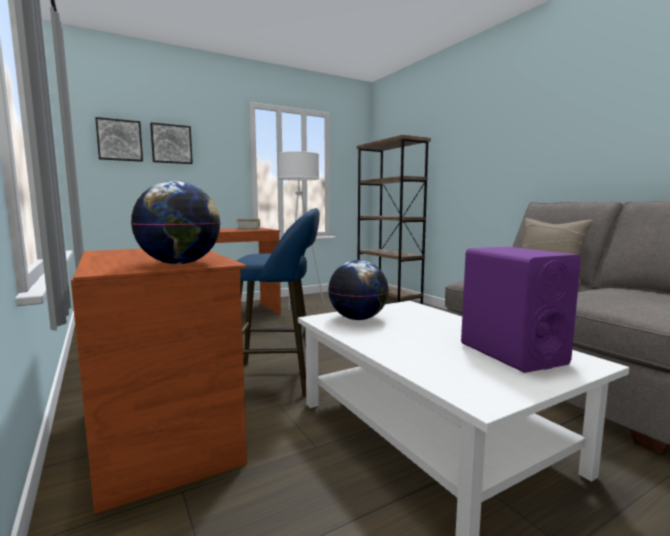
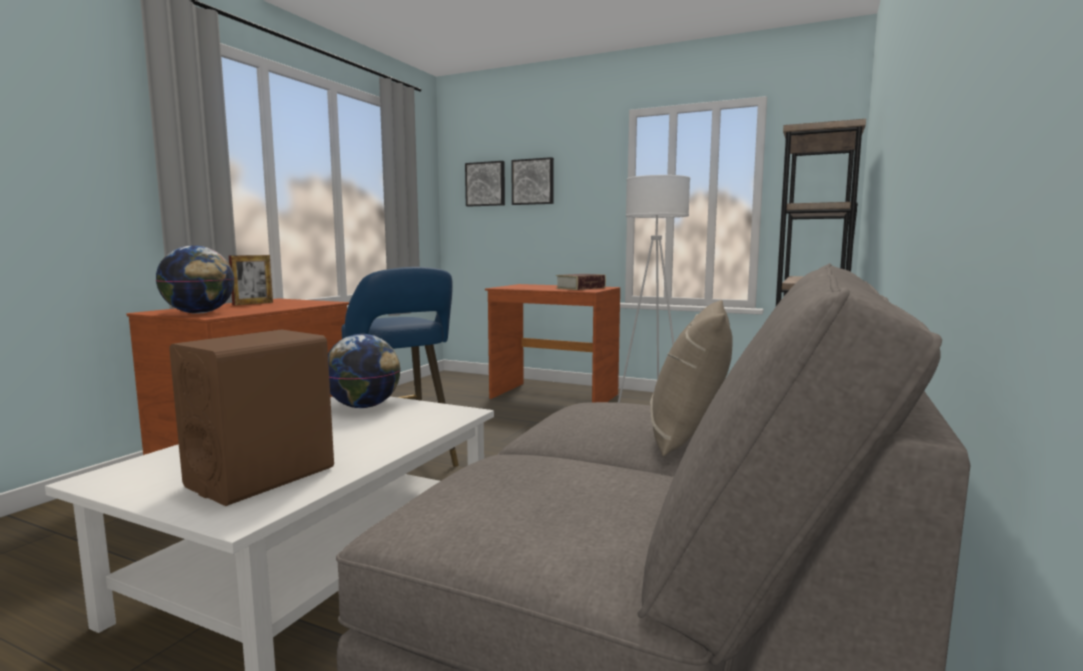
camera: 55 degrees right, 0 degrees up
purple speaker [461,247,581,373] -> brown speaker [169,329,334,506]
none -> picture frame [229,255,273,306]

